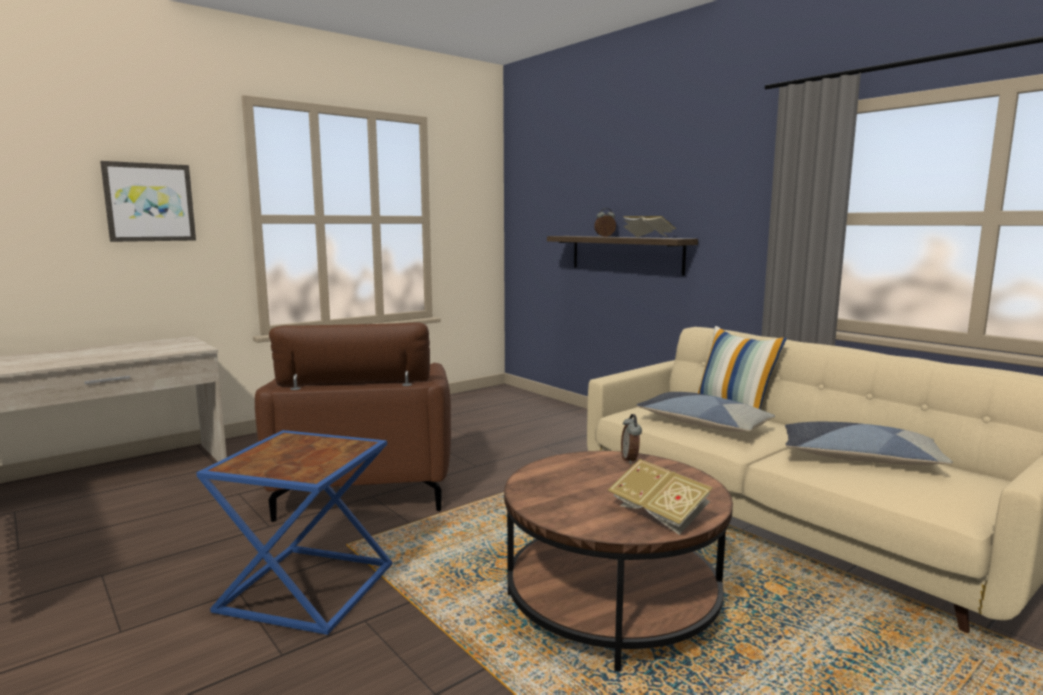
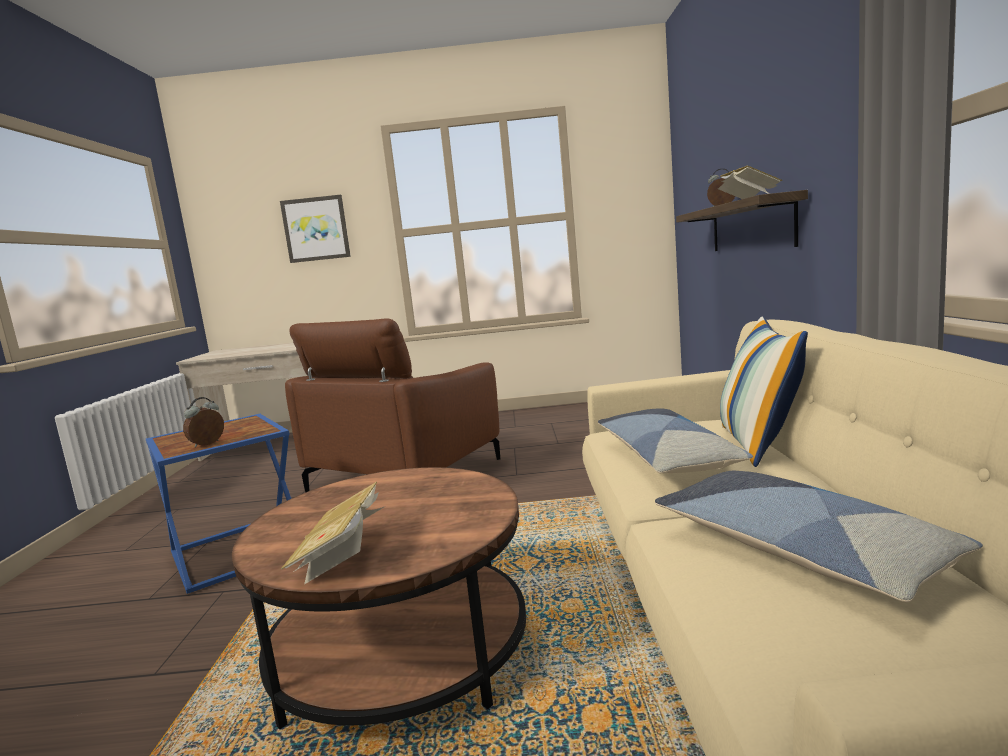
camera: 40 degrees right, 0 degrees up
alarm clock [621,414,642,464] -> alarm clock moved to [183,397,224,448]

